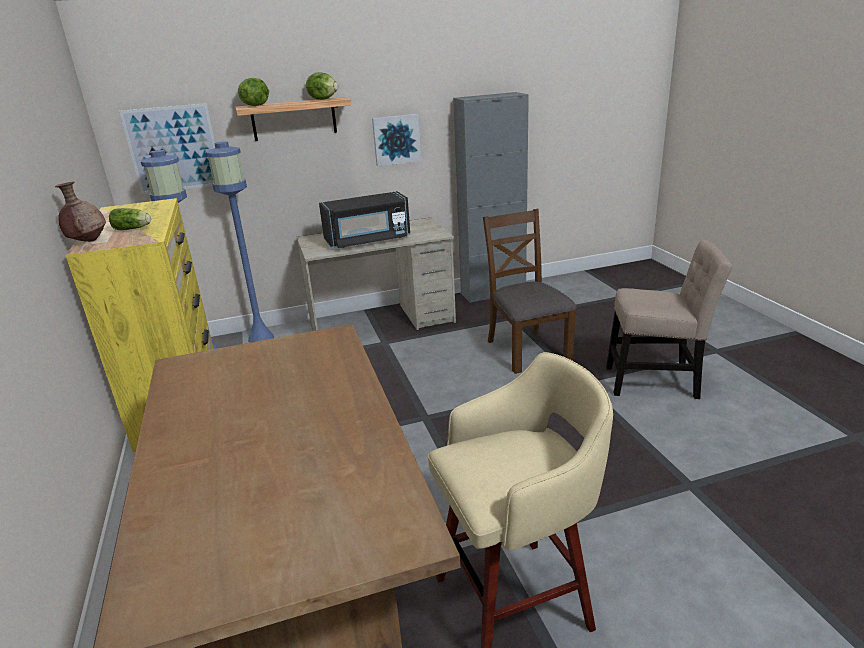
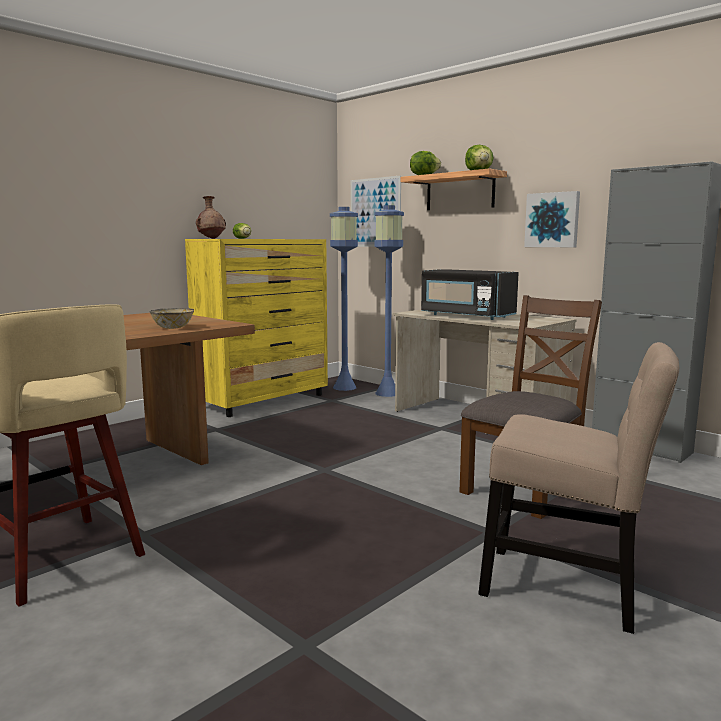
camera: 60 degrees right, 15 degrees down
beige chair [606,239,732,399] -> beige chair turned 45 degrees counterclockwise [478,342,679,634]
none -> bowl [149,308,194,329]

